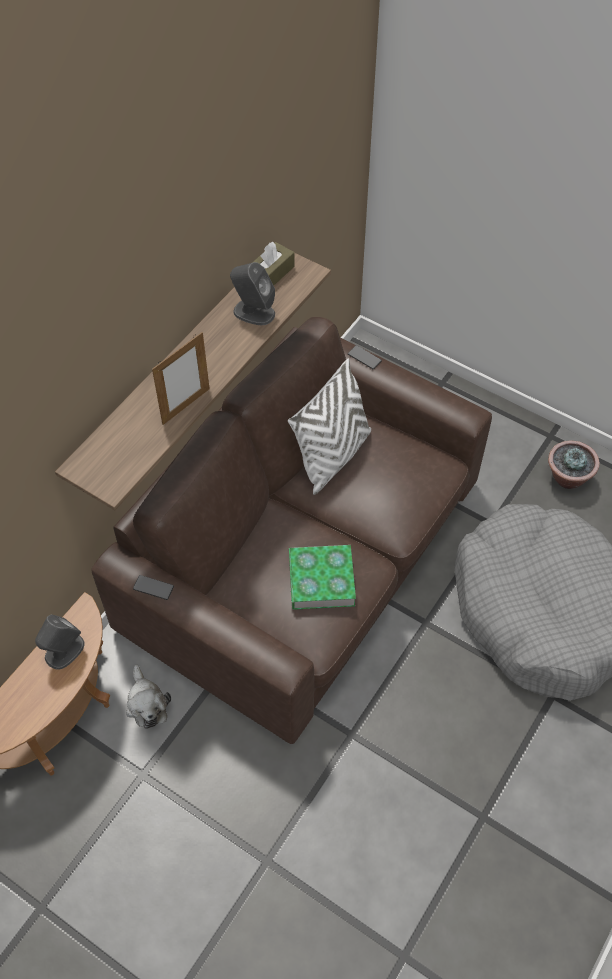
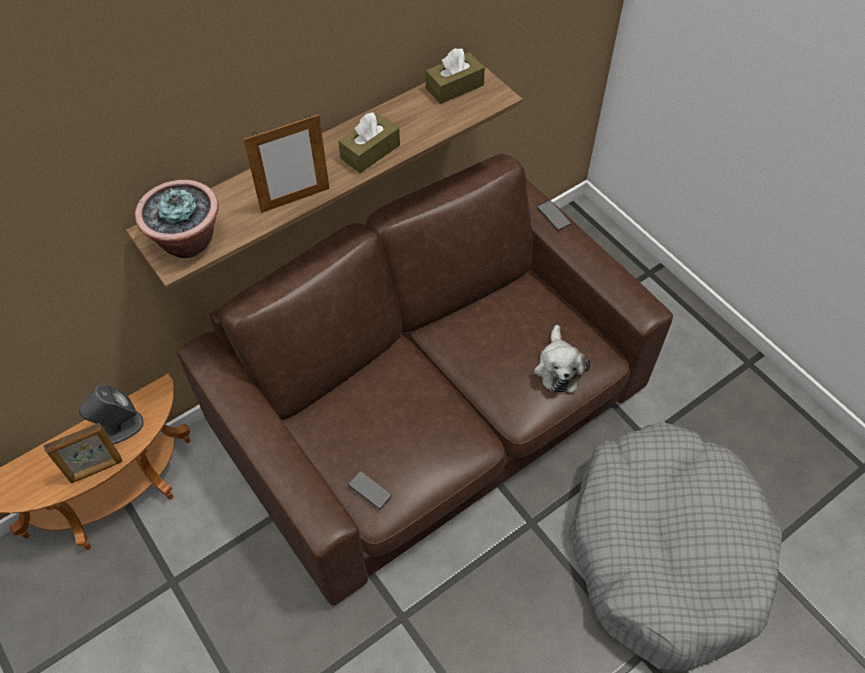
camera: 20 degrees right, 0 degrees up
plush toy [126,665,171,729] -> plush toy moved to [534,325,590,393]
phone [133,575,174,600] -> phone moved to [348,471,392,509]
grey speaker [230,262,275,325] -> none
white pillow [288,358,371,495] -> none
book [289,545,356,610] -> none
potted plant [548,440,600,489] -> potted plant moved to [135,180,219,258]
none -> picture frame [43,423,122,483]
none -> brown tissue box [338,112,400,173]

